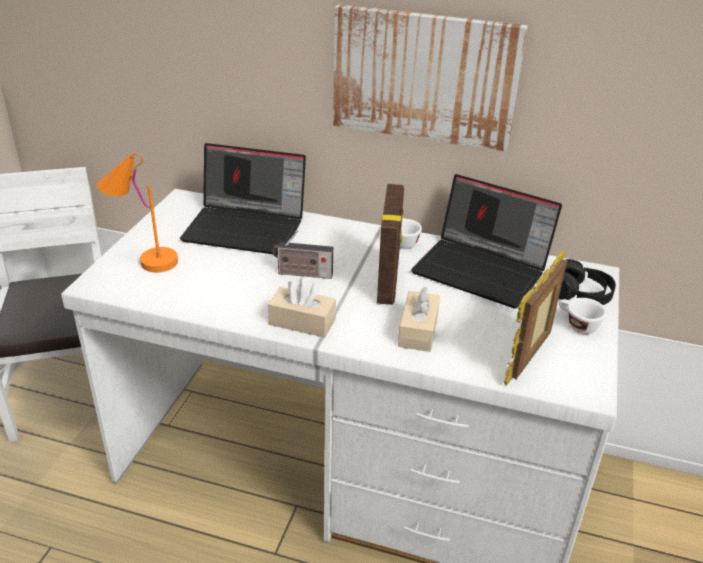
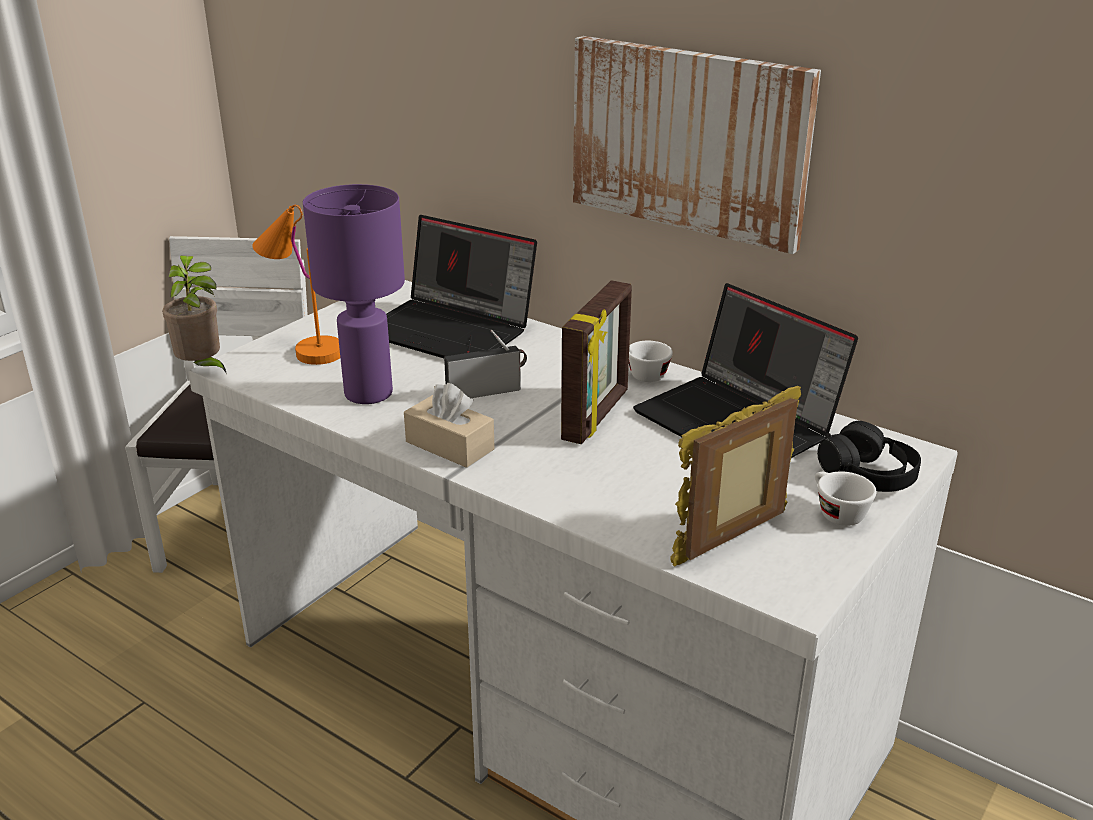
camera: 20 degrees right, 5 degrees down
radio [272,230,333,279] -> radio turned 135 degrees clockwise [444,330,527,398]
beige tissue box [398,286,440,352] -> none
none -> potted plant [162,256,227,374]
none -> purple table lamp [303,184,405,404]

